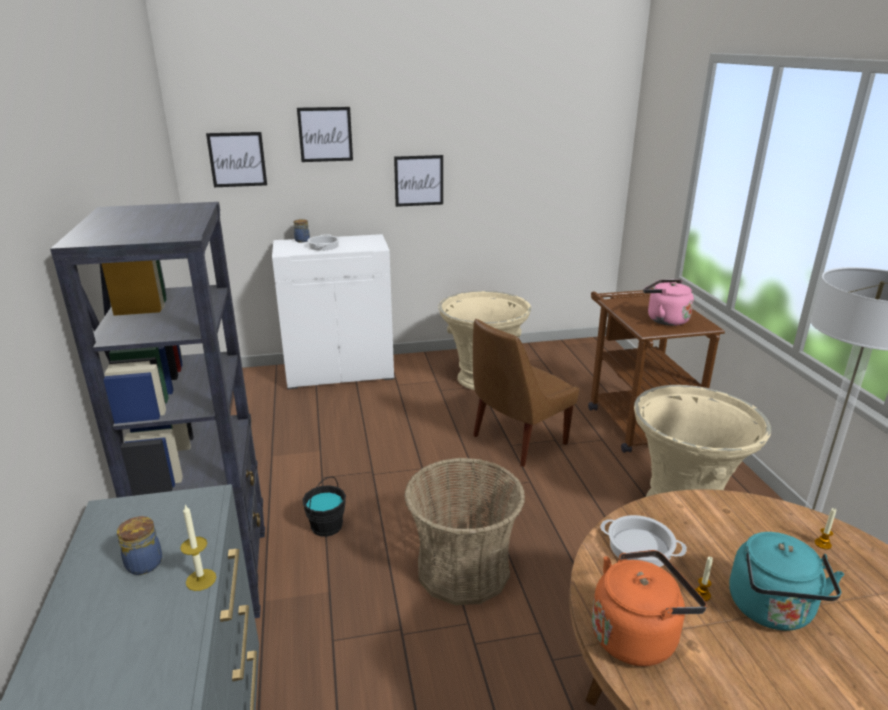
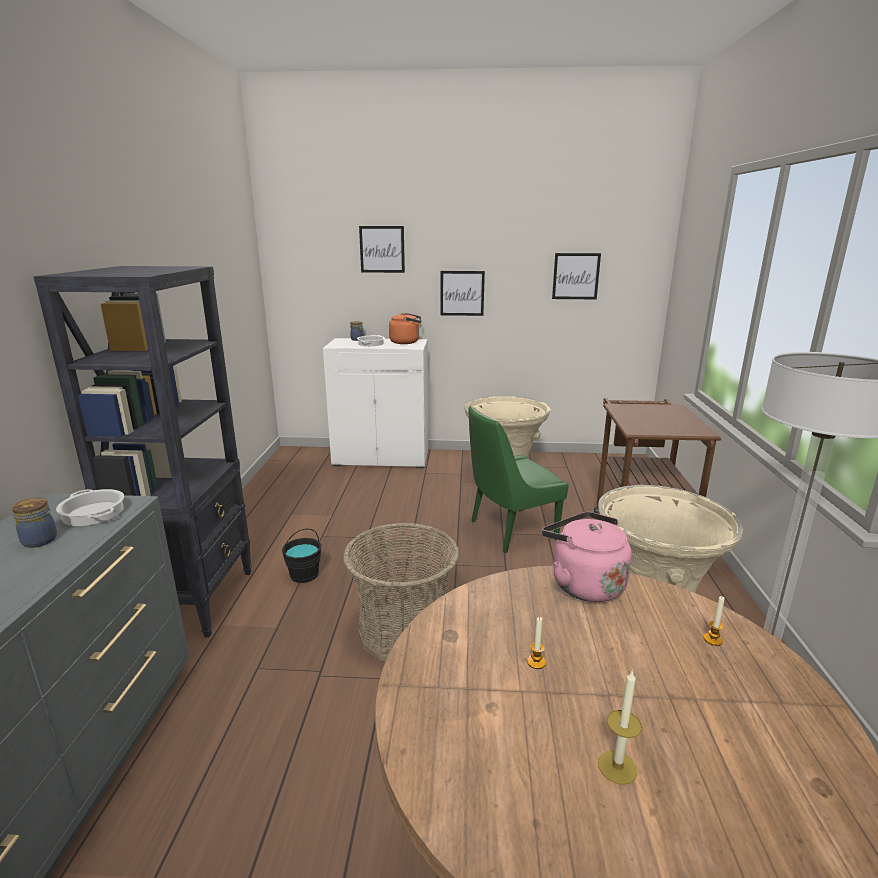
camera: 15 degrees right, 5 degrees down
candle [180,505,216,591] -> candle moved to [598,670,642,785]
picture [206,132,267,187] -> picture moved to [552,253,601,299]
brown chair [473,319,579,467] -> green chair [468,406,569,553]
orange kettle [592,550,707,666] -> orange kettle moved to [389,313,421,344]
cooking pot [600,515,687,567] -> cooking pot moved to [56,489,124,526]
pink kettle [643,280,694,326] -> pink kettle moved to [542,512,632,602]
turquoise kettle [729,532,844,631] -> none

